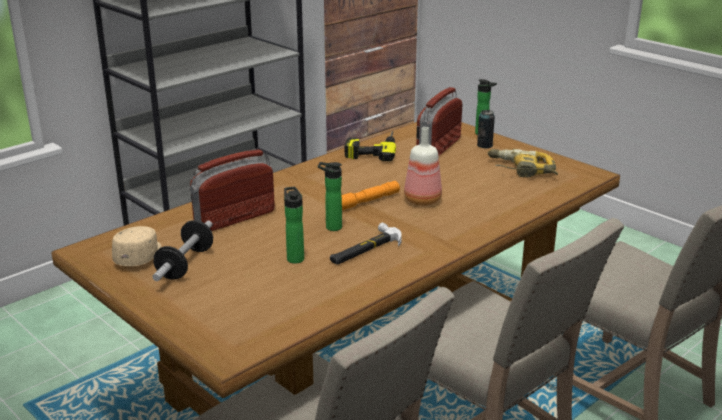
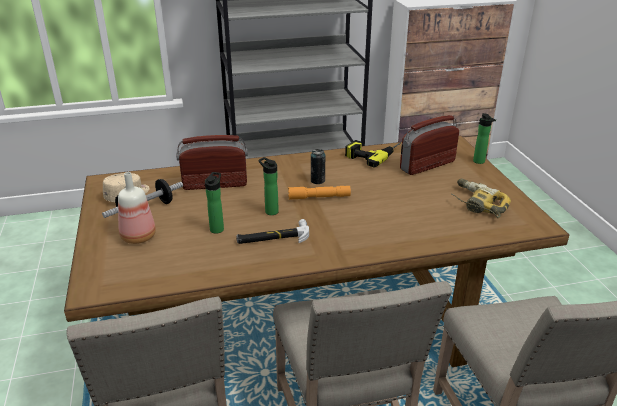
camera: 30 degrees right, 5 degrees up
bottle [404,127,442,206] -> bottle moved to [118,172,156,244]
can [477,110,495,149] -> can moved to [311,149,326,184]

